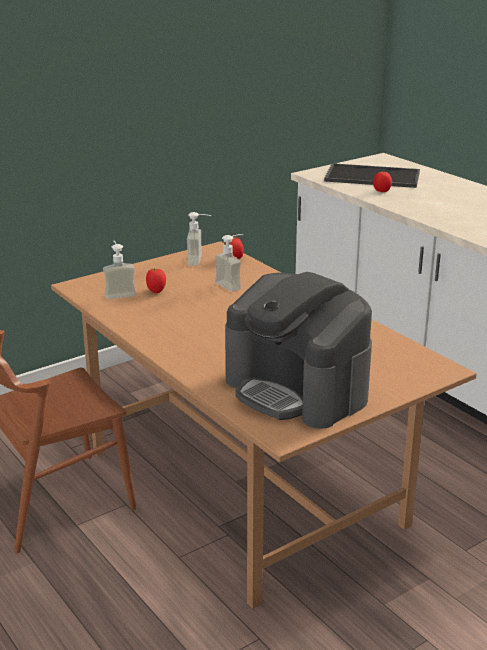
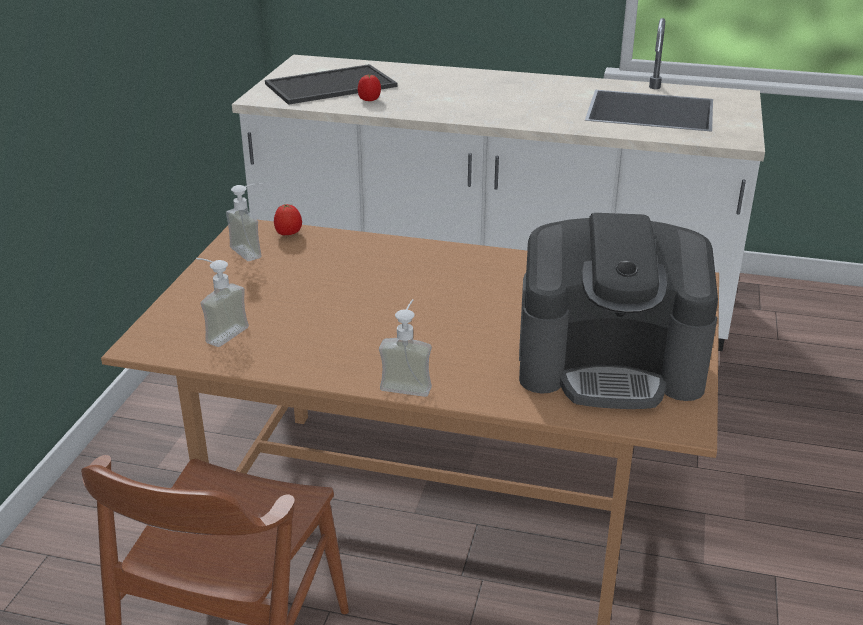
camera: 40 degrees left, 5 degrees up
tomato [146,268,166,293] -> none
soap dispenser [215,234,243,292] -> soap dispenser moved to [379,299,432,397]

